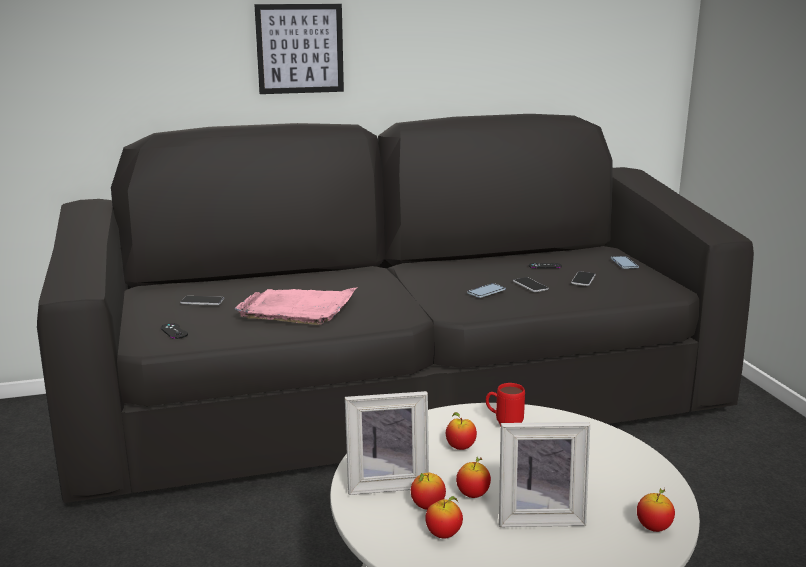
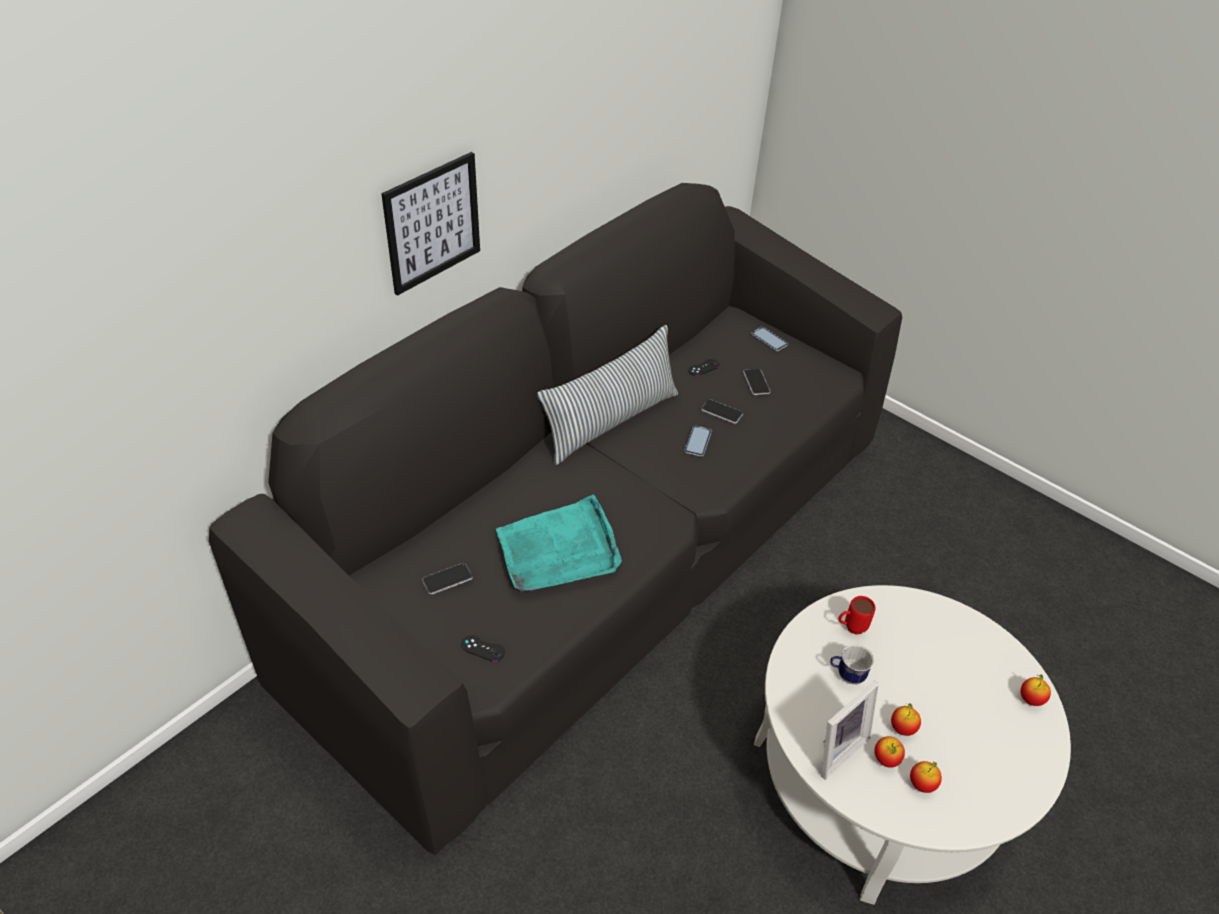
camera: 35 degrees left, 25 degrees up
pink tray [234,287,358,325] -> turquoise tray [496,494,622,592]
apple [446,412,477,450] -> mug [830,644,874,685]
picture frame [499,422,590,527] -> none
none -> pillow [537,325,678,465]

